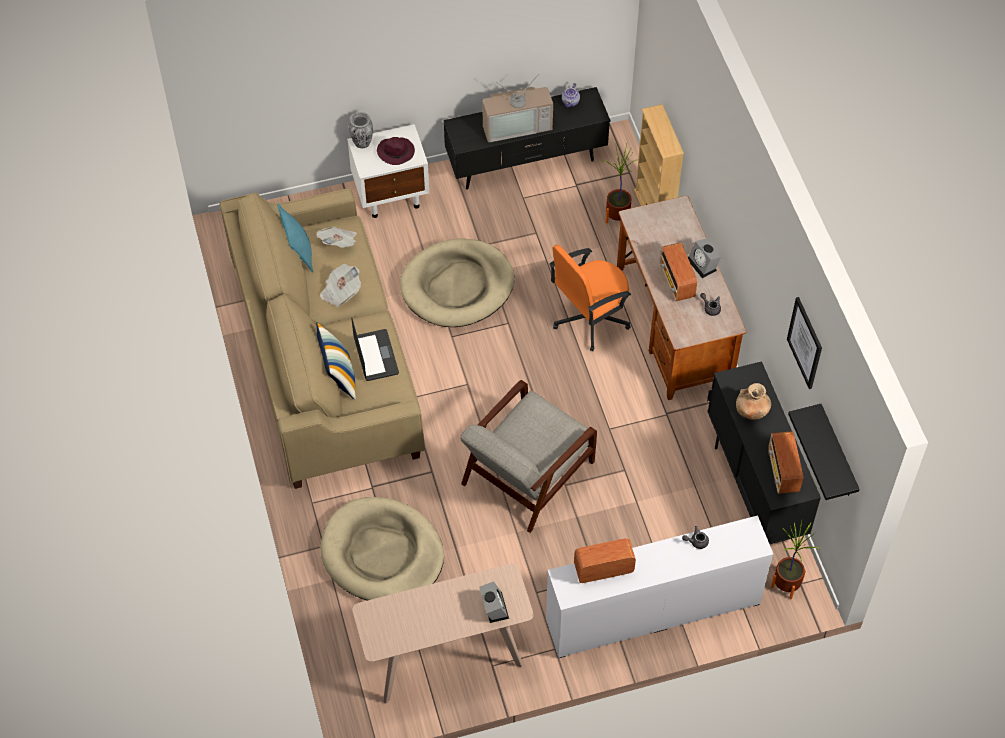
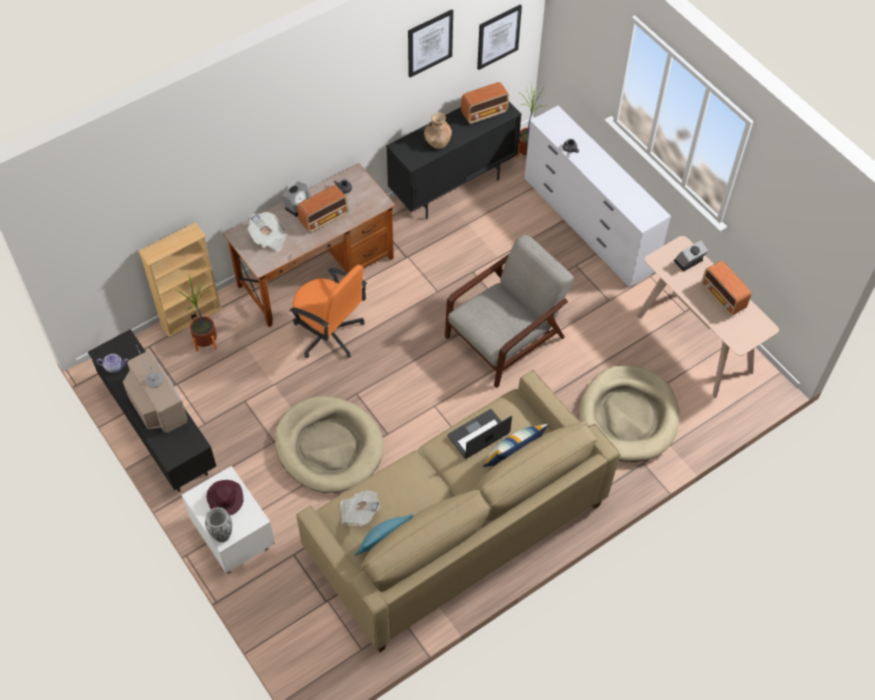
camera: 110 degrees left, 0 degrees up
newspaper [320,264,361,307] -> newspaper moved to [248,212,288,251]
grey armchair [460,380,597,533] -> grey armchair turned 60 degrees counterclockwise [445,235,574,388]
radio [574,538,636,583] -> radio moved to [702,261,751,316]
black shelf [788,404,860,500] -> picture [477,4,522,70]

